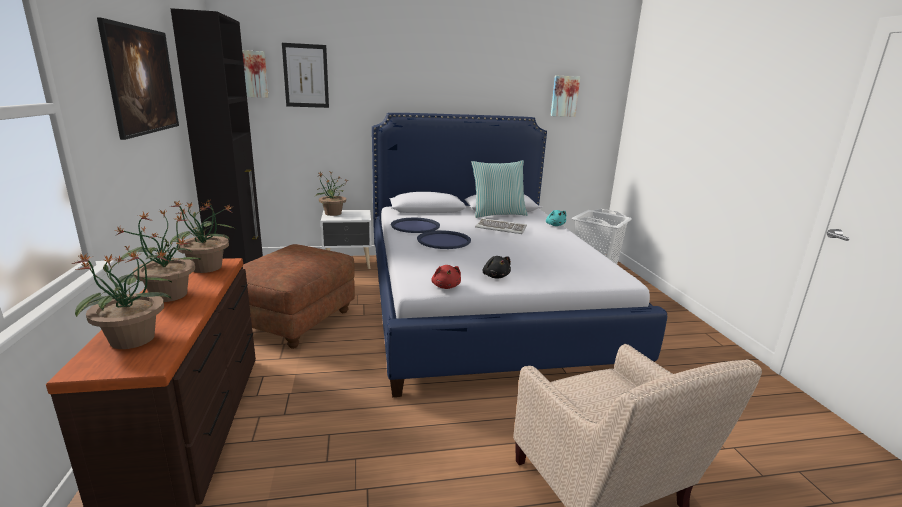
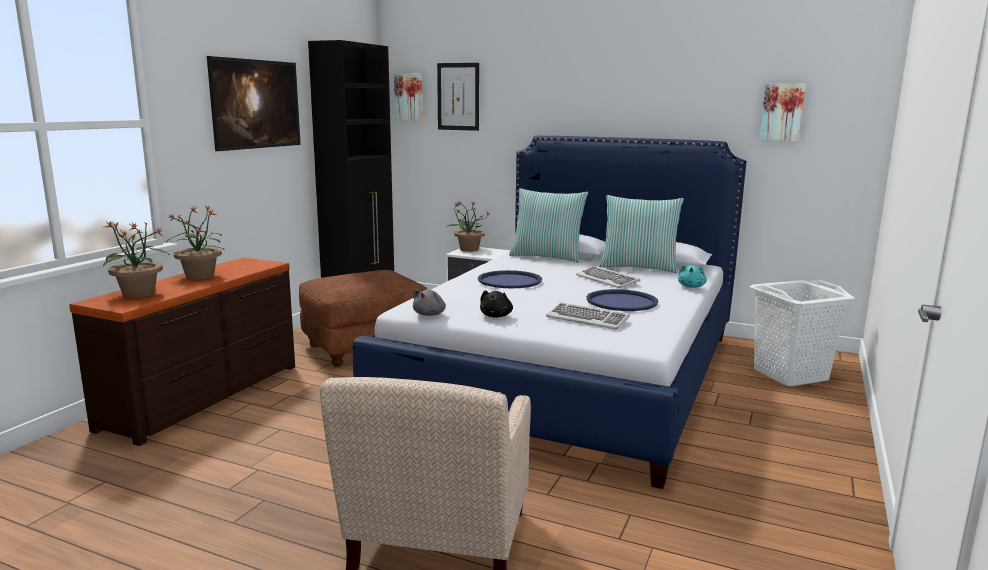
camera: 35 degrees right, 5 degrees down
potted plant [170,200,236,273] -> none
blue tray [391,218,440,233] -> blue tray moved to [587,289,658,311]
red plush toy [431,265,461,289] -> grey plush toy [413,288,446,316]
none -> pillow [509,188,588,263]
none -> keyboard [546,302,630,329]

